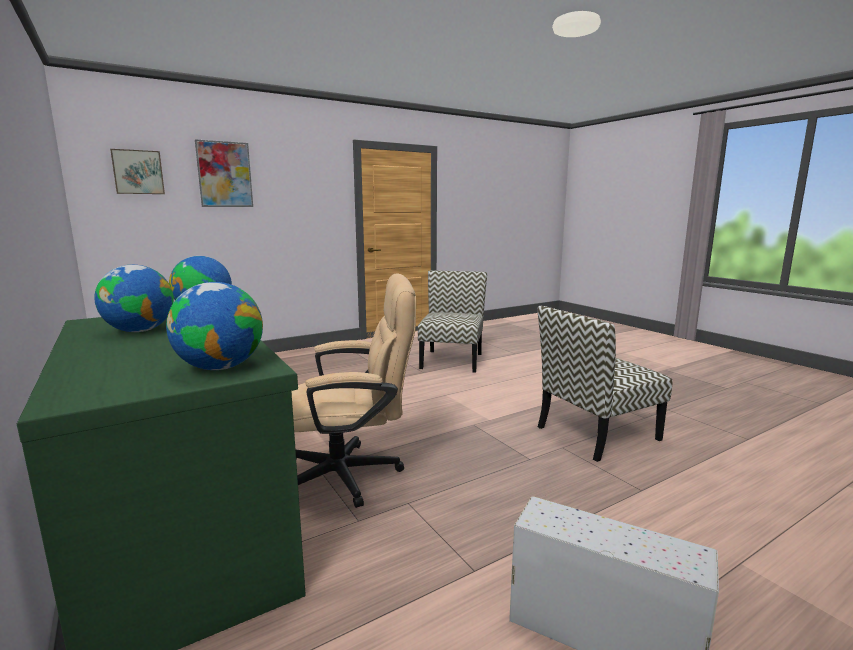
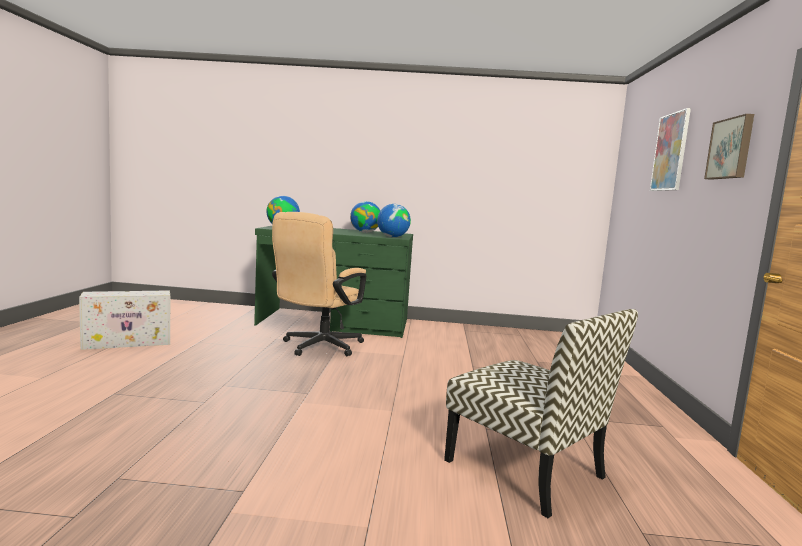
camera: 125 degrees right, 5 degrees down
picture [110,149,165,194] -> picture moved to [704,114,754,180]
chair [538,306,673,462] -> none

